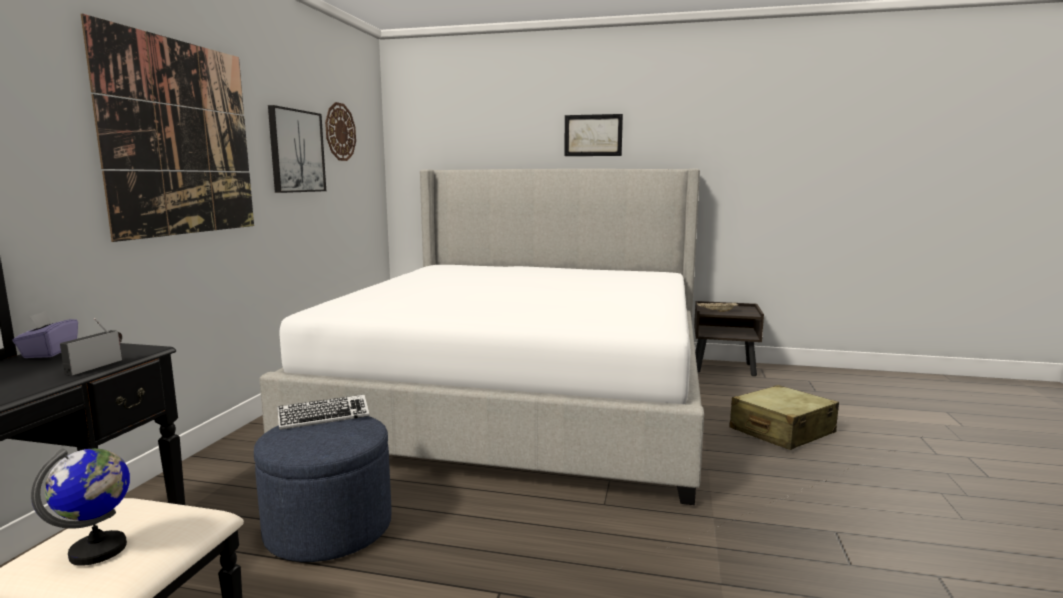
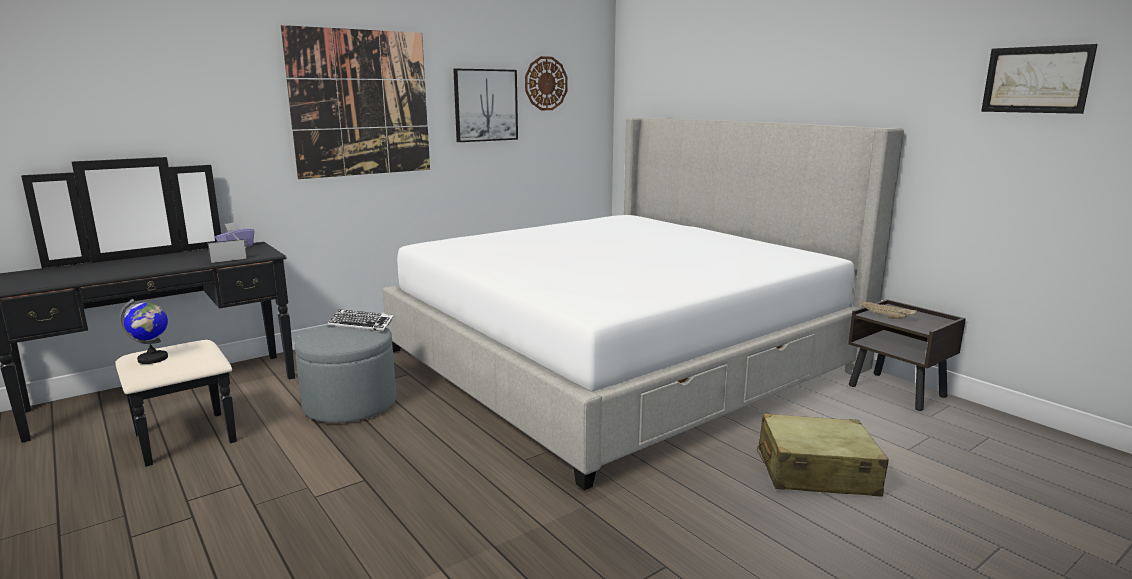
camera: 40 degrees right, 5 degrees up
blue ottoman [254,416,392,562] -> grey ottoman [294,325,396,423]
picture [564,114,623,156] -> picture moved to [981,44,1098,114]

